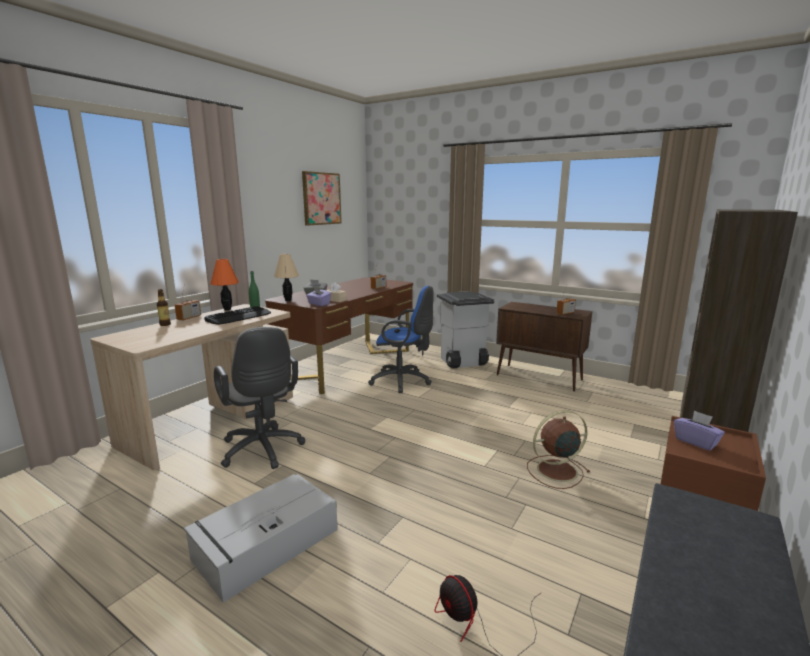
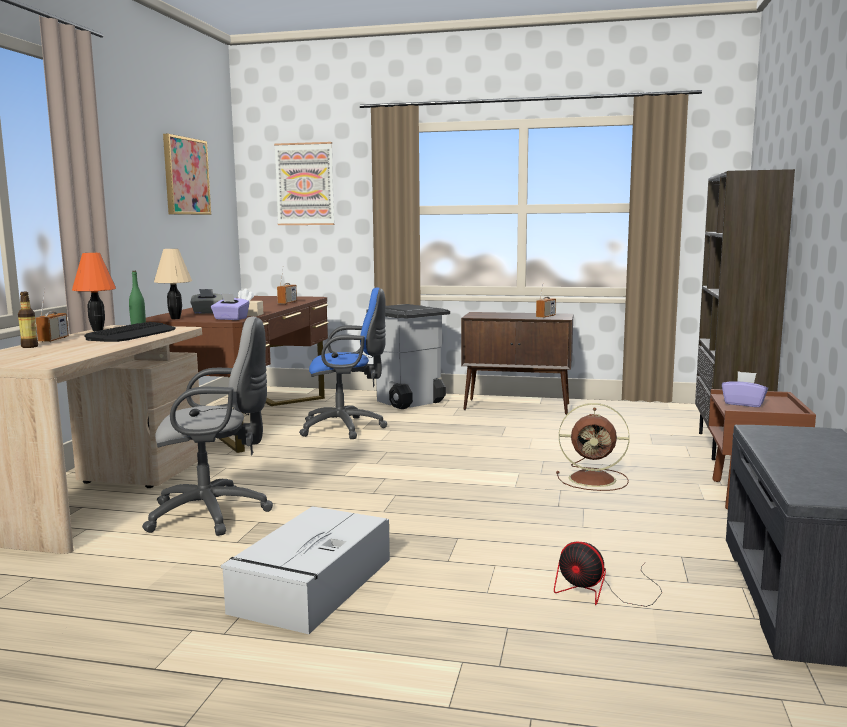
camera: 20 degrees left, 5 degrees down
grey office chair [214,327,305,469] -> grey office chair turned 45 degrees counterclockwise [142,316,273,536]
brown fan [527,410,590,489] -> brown fan turned 135 degrees counterclockwise [556,403,630,491]
none -> picture [274,142,335,225]

